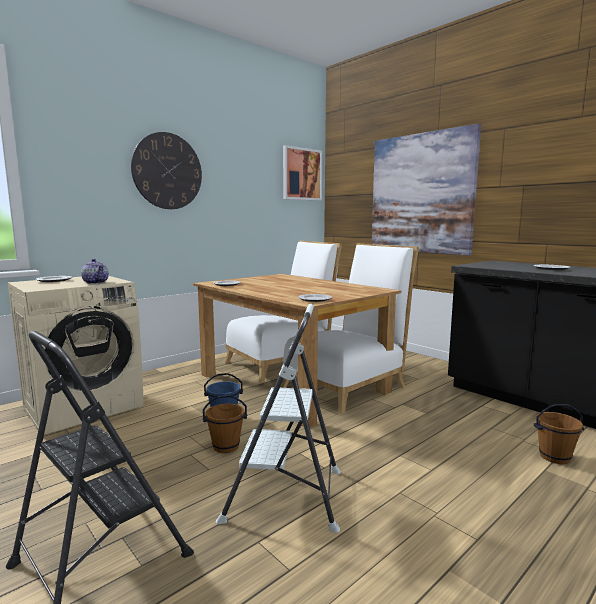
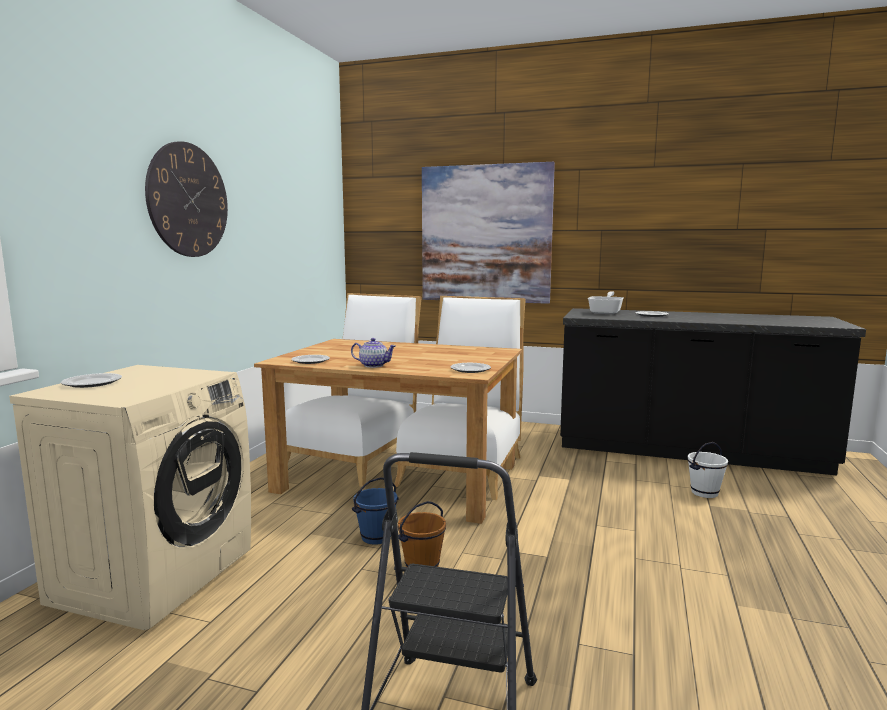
camera: 30 degrees left, 0 degrees up
teapot [81,259,109,284] -> teapot moved to [351,338,396,368]
white step ladder [216,304,341,533] -> none
picture [283,145,322,201] -> none
brown bucket [534,404,584,464] -> white bucket [688,442,728,498]
none -> frying pan [588,291,624,314]

